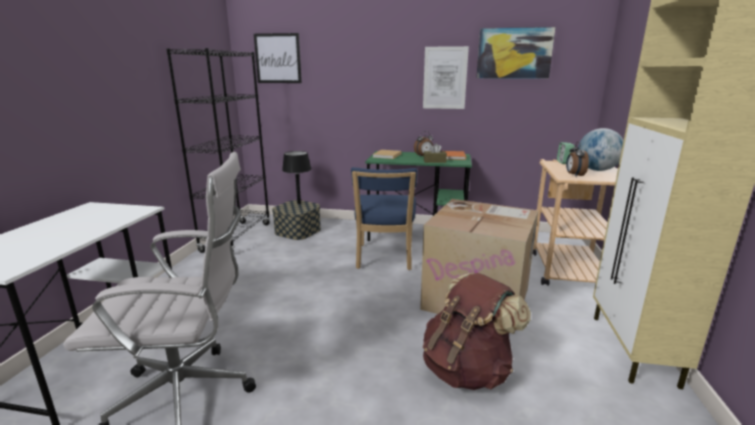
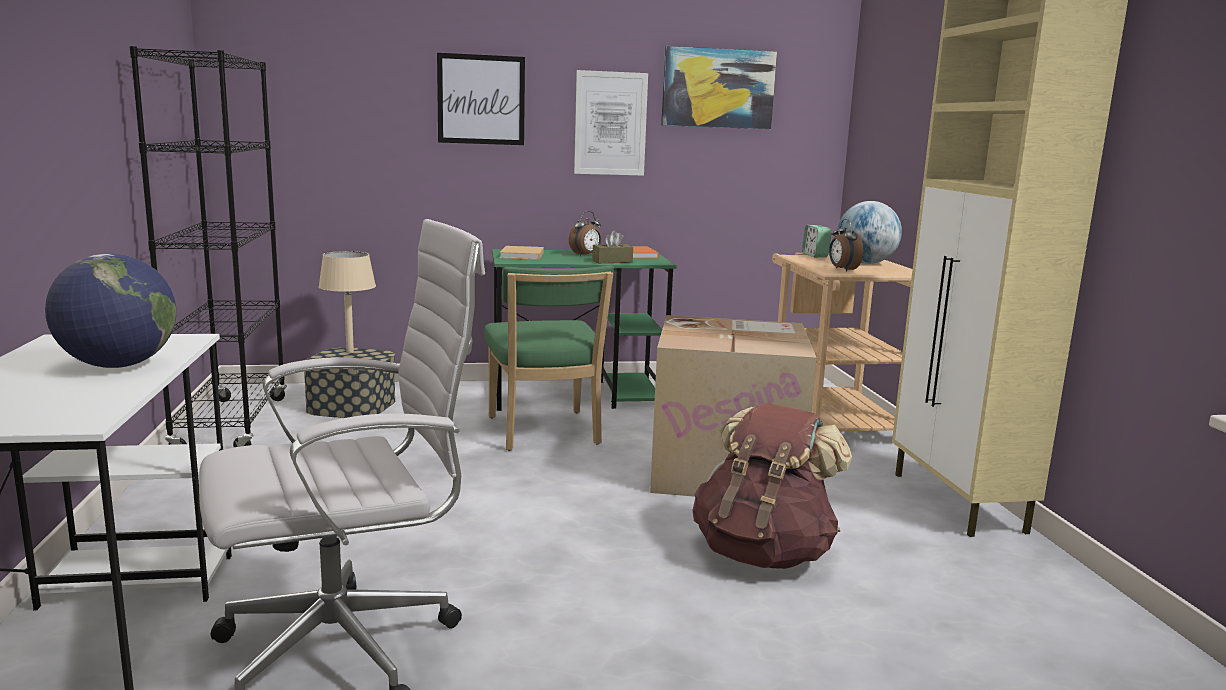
camera: 20 degrees left, 5 degrees down
picture [254,33,302,83] -> picture moved to [437,53,525,145]
black table lamp [282,151,311,204] -> beige table lamp [318,251,376,353]
blue chair [351,167,418,270] -> green chair [484,266,614,451]
none -> globe [45,253,176,368]

